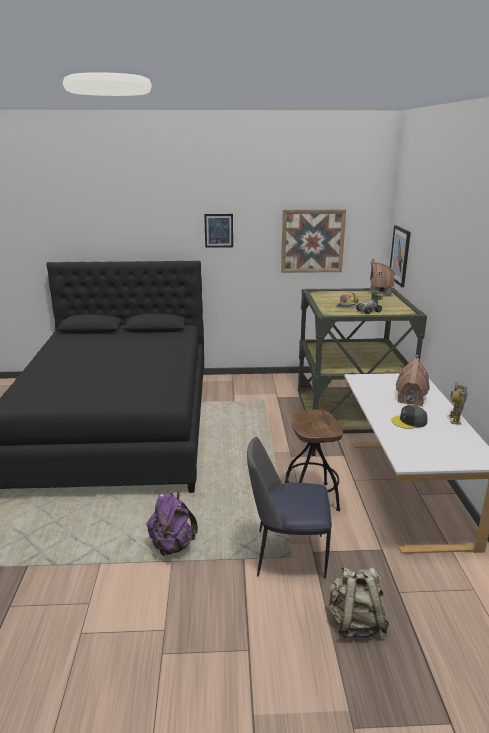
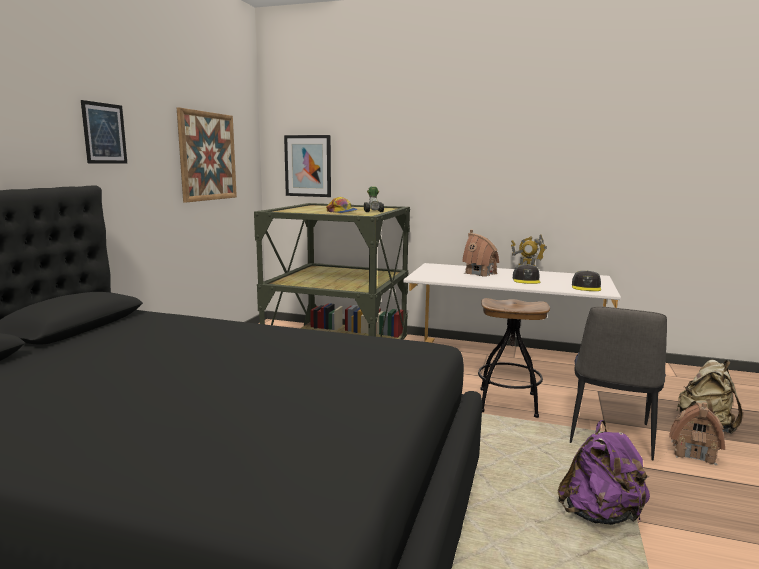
camera: 70 degrees left, 10 degrees down
toy house [369,259,395,295] -> toy house moved to [669,402,725,465]
none -> grey cap [572,271,601,291]

